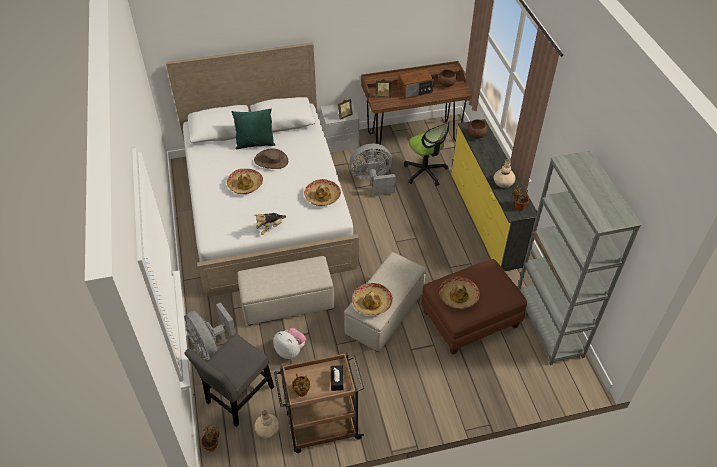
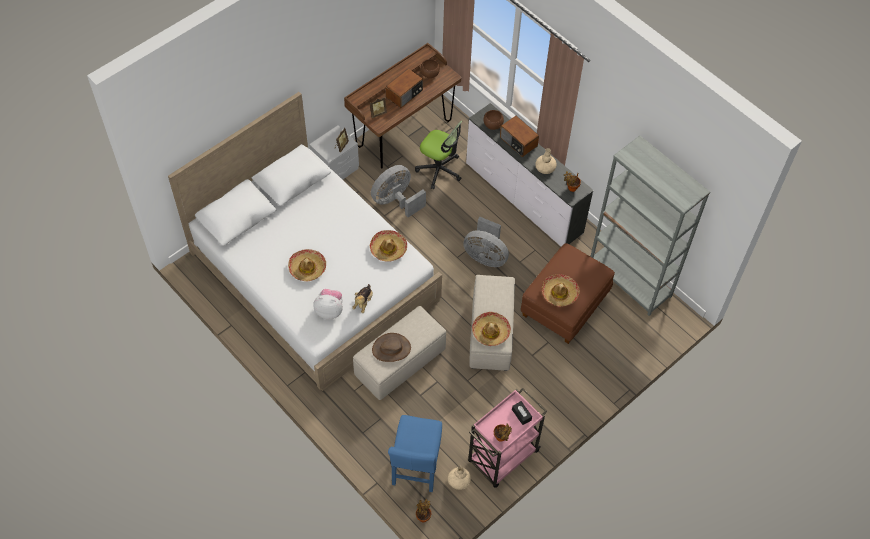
camera: 30 degrees left, 10 degrees up
grey chair [184,334,274,427] -> blue chair [388,415,442,492]
grey fan [185,302,236,360] -> grey fan moved to [463,217,509,267]
green pillow [232,108,276,149] -> none
brown hat [254,148,288,169] -> brown hat moved to [372,333,411,362]
plush toy [273,328,306,359] -> plush toy moved to [313,289,343,320]
brown cart [274,353,364,453] -> pink cart [468,388,547,488]
yellow dresser [452,119,537,271] -> white dresser [466,103,594,246]
none -> radio [500,116,539,157]

